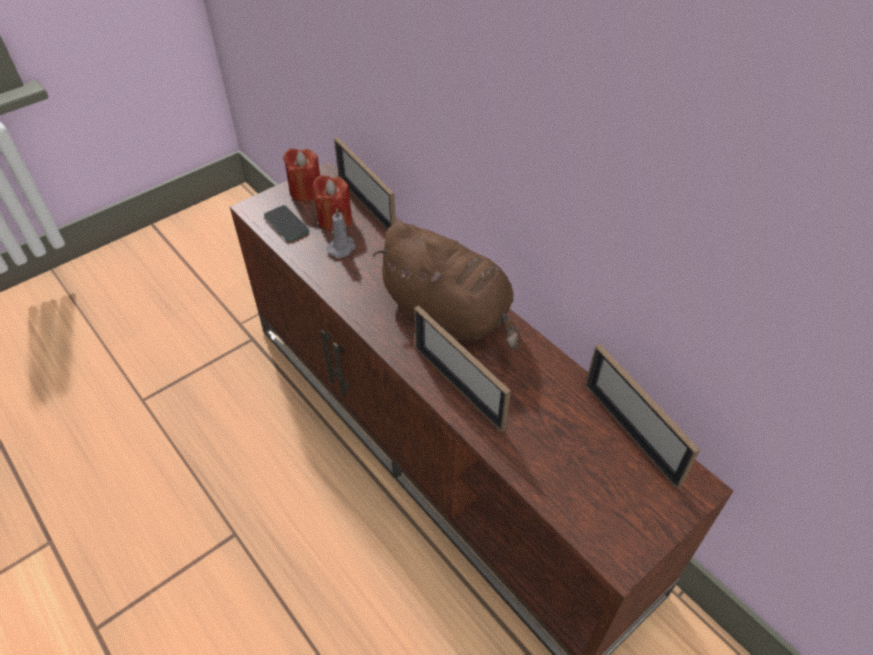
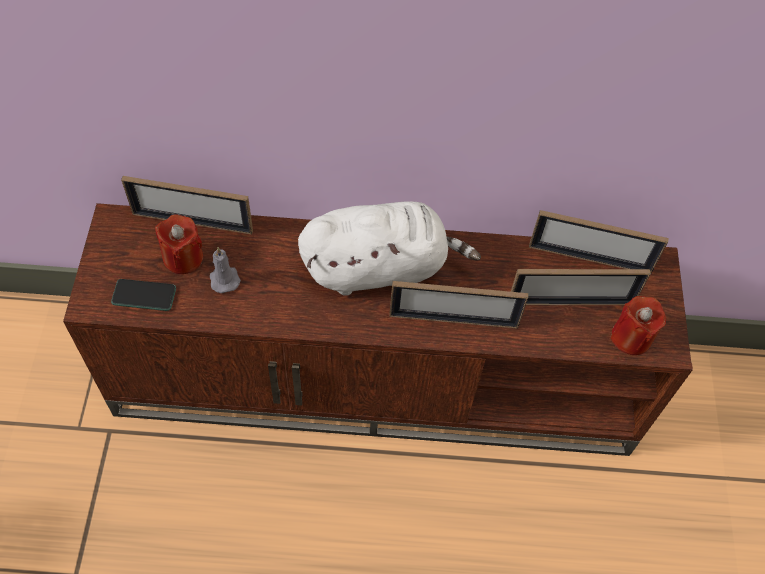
camera: 50 degrees left, 10 degrees up
red candle [283,148,320,202] -> red candle moved to [610,296,666,355]
brown plush toy [372,223,519,350] -> white plush toy [298,201,481,296]
none -> picture frame [511,269,651,305]

